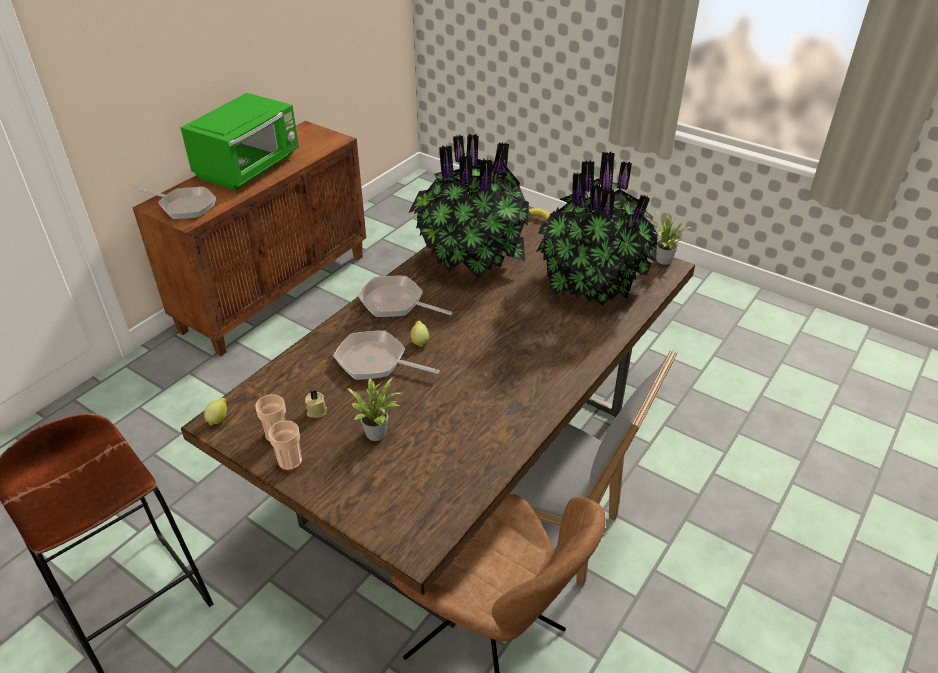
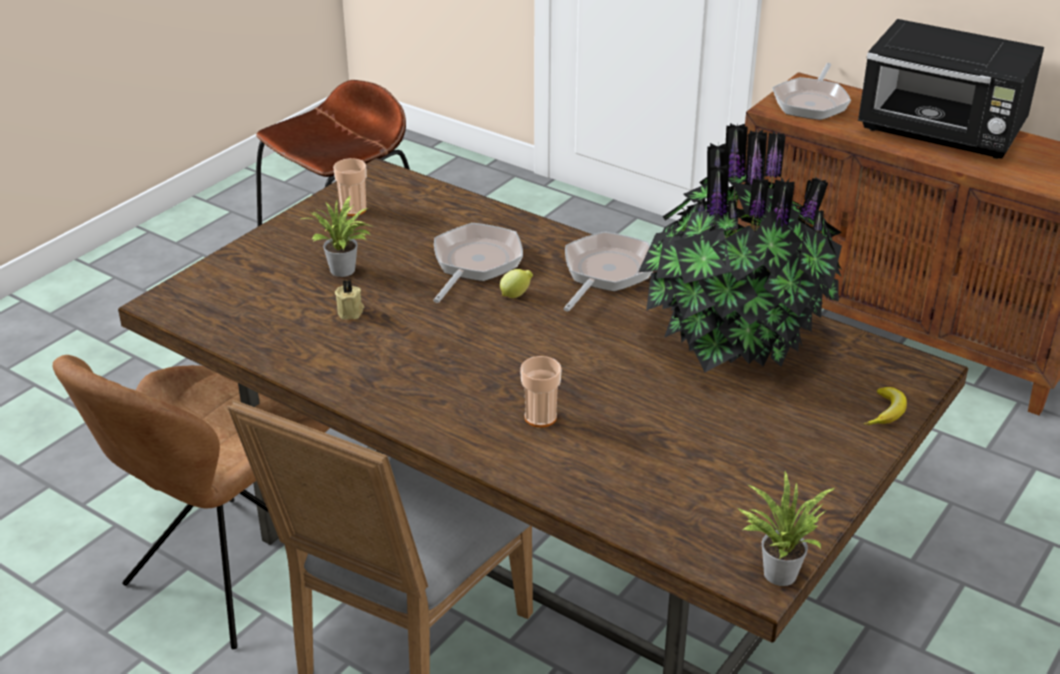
camera: 90 degrees right, 5 degrees down
green microwave [181,93,299,190] -> black microwave [858,19,1044,159]
lemon [204,398,227,426] -> none
cup [269,420,302,471] -> cup moved to [520,356,562,427]
beige candle [305,390,327,418] -> beige candle moved to [335,279,364,319]
potted plant [536,151,659,306] -> none

